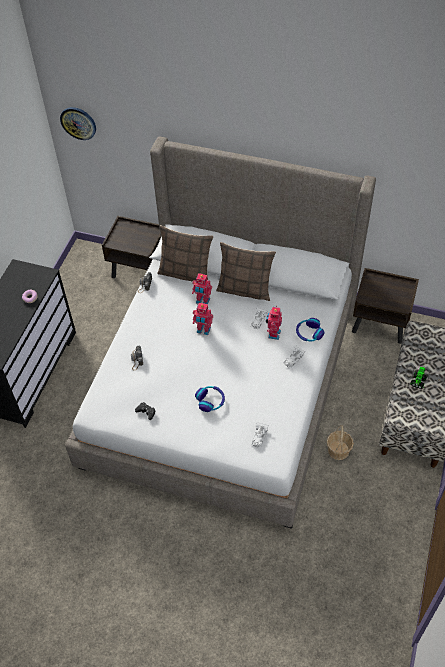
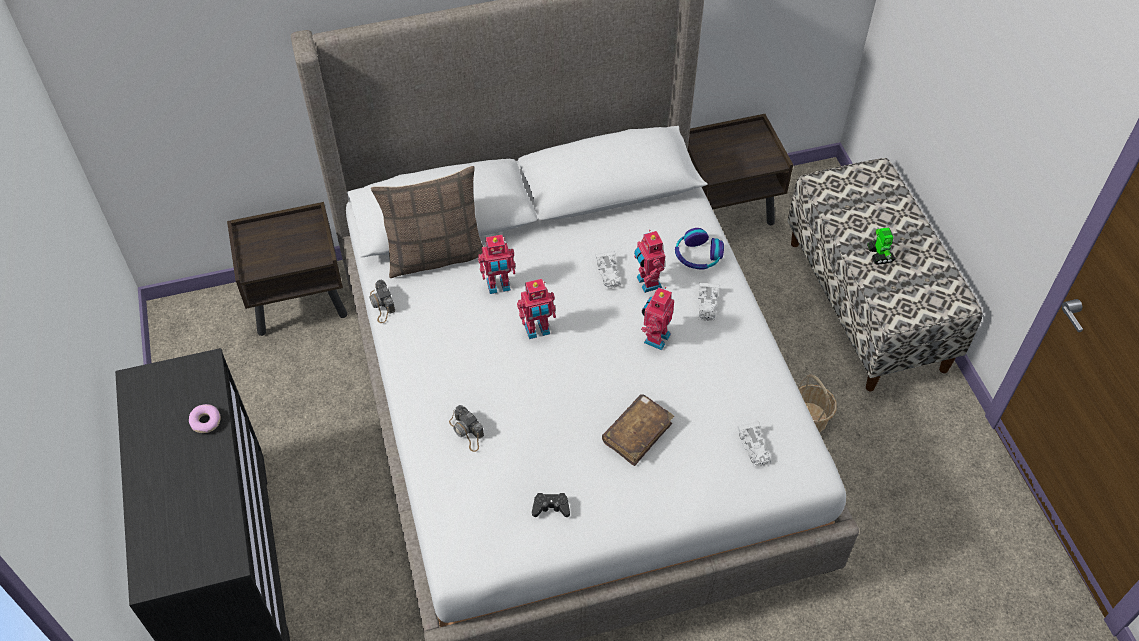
camera: 35 degrees left, 0 degrees up
wall clock [60,107,96,140] -> none
headphones [195,386,225,412] -> brown book [602,394,674,466]
pillow [216,242,276,301] -> none
none -> toy robot [641,287,674,350]

